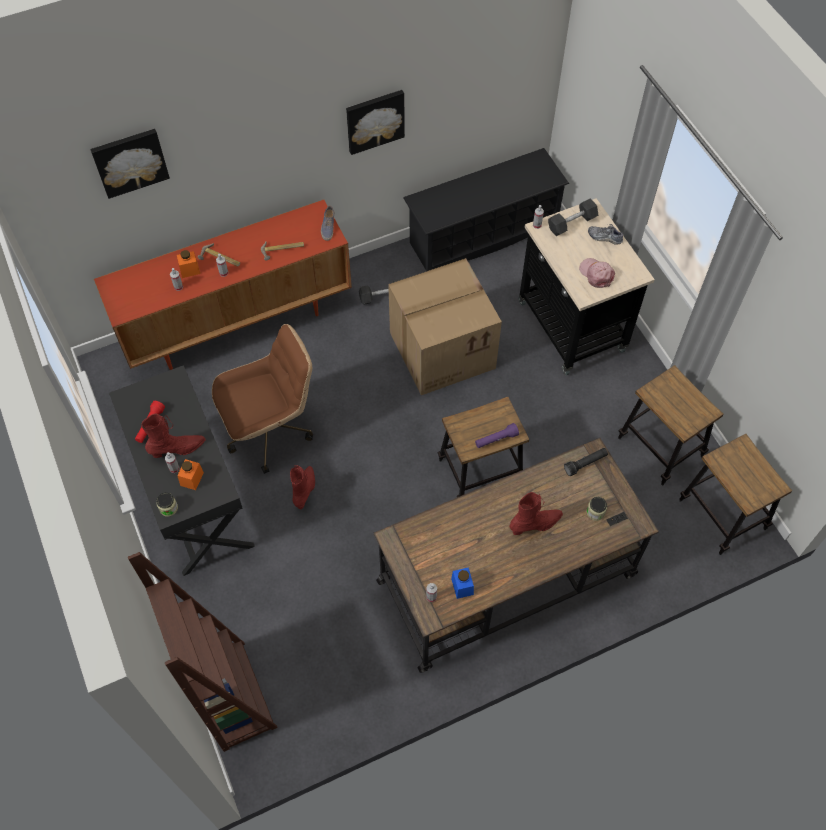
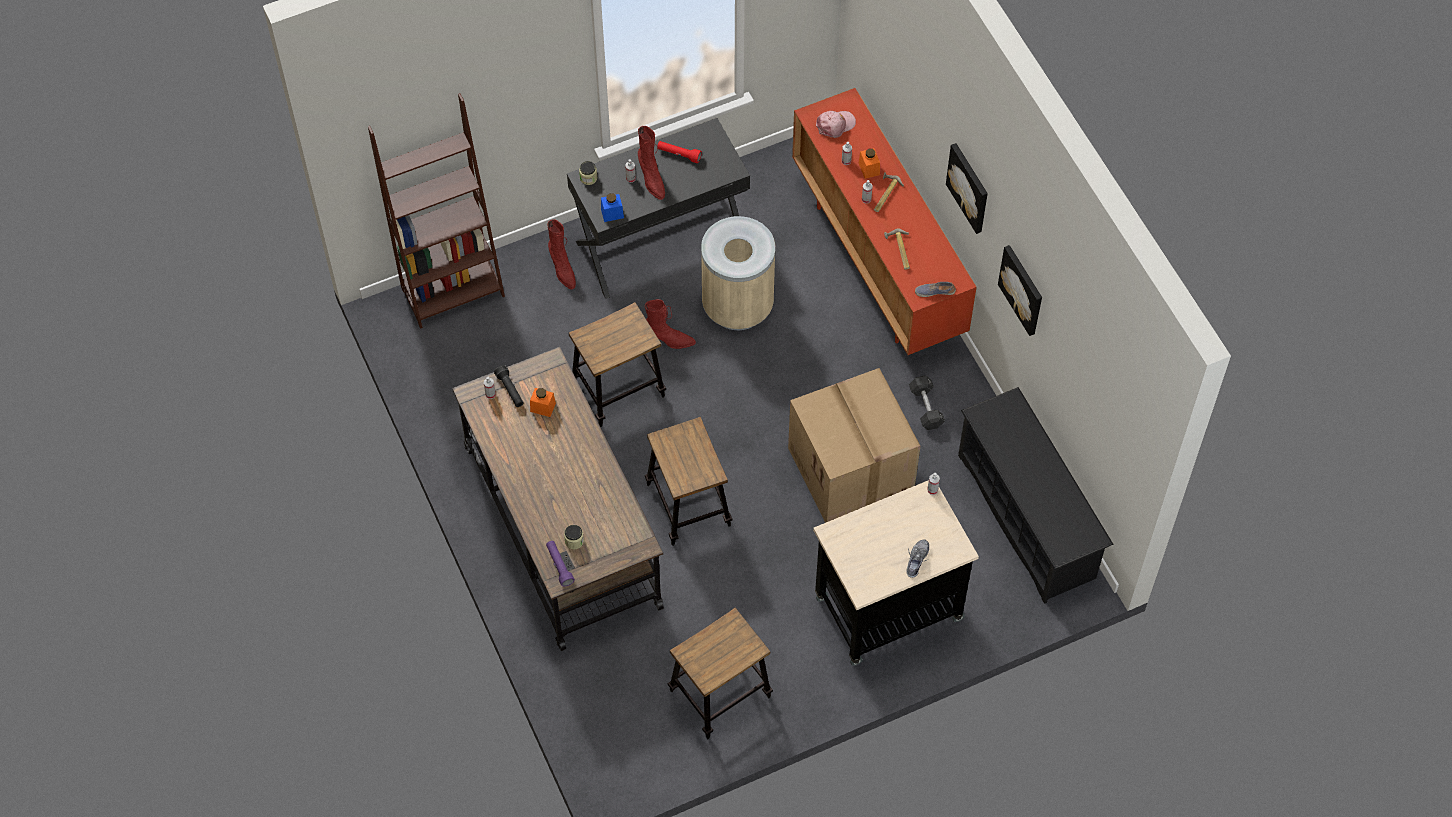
camera: 90 degrees right, 0 degrees up
picture [90,129,170,199] -> picture moved to [946,143,988,234]
orange jar [177,459,204,490] -> orange jar moved to [530,388,556,417]
brown office chair [212,324,313,474] -> beige trash can [701,216,775,330]
blue jar [451,567,474,599] -> blue jar moved to [601,193,624,222]
purple flashlight [475,423,519,448] -> purple flashlight moved to [546,541,575,587]
red boot [509,492,563,535] -> red boot moved to [547,219,576,289]
black dumbbell [548,199,598,236] -> none
black flashlight [564,448,608,476] -> black flashlight moved to [494,365,524,407]
pink cap [579,258,615,288] -> pink cap moved to [816,111,856,138]
stool [679,434,792,555] -> stool moved to [569,302,666,427]

